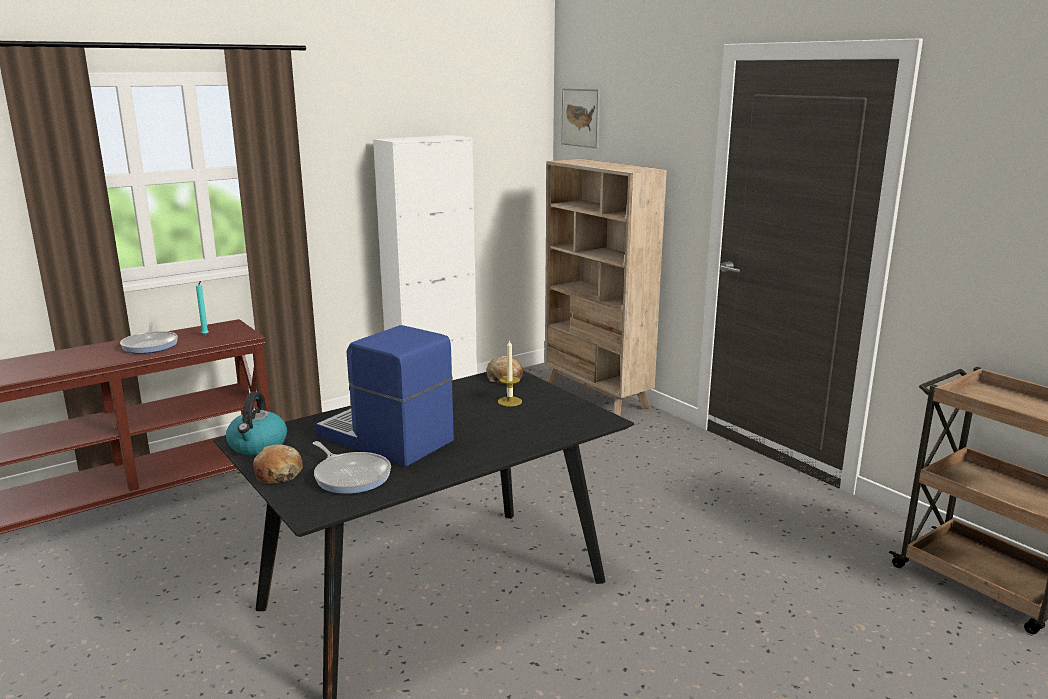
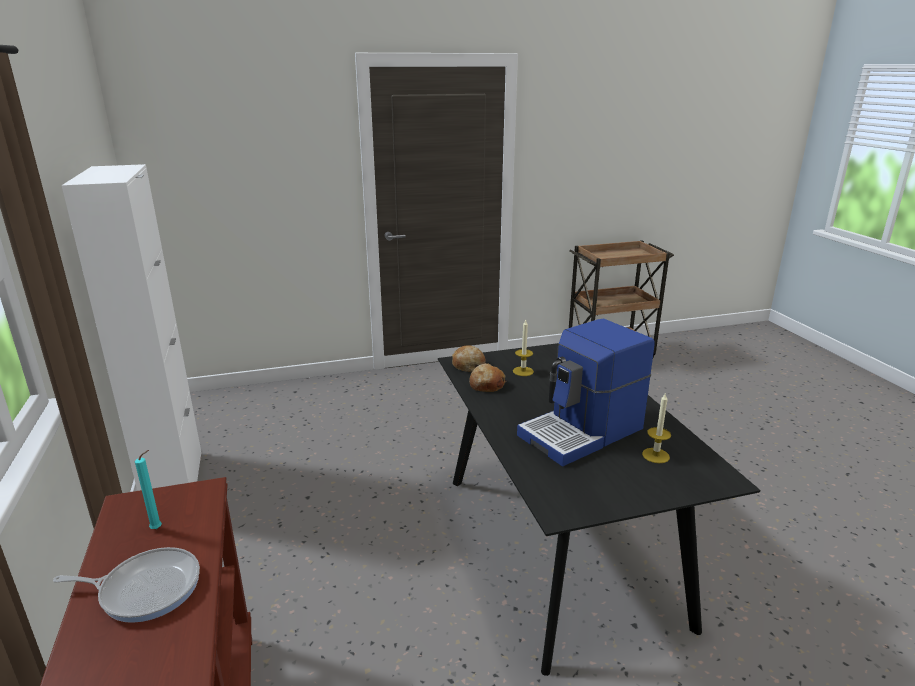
camera: 70 degrees left, 5 degrees up
kettle [226,392,287,455] -> none
bread [253,444,303,483] -> bread moved to [469,363,506,392]
frying pan [313,441,391,494] -> candle [642,392,671,463]
beige bookcase [545,159,667,416] -> none
picture [561,88,600,148] -> none

